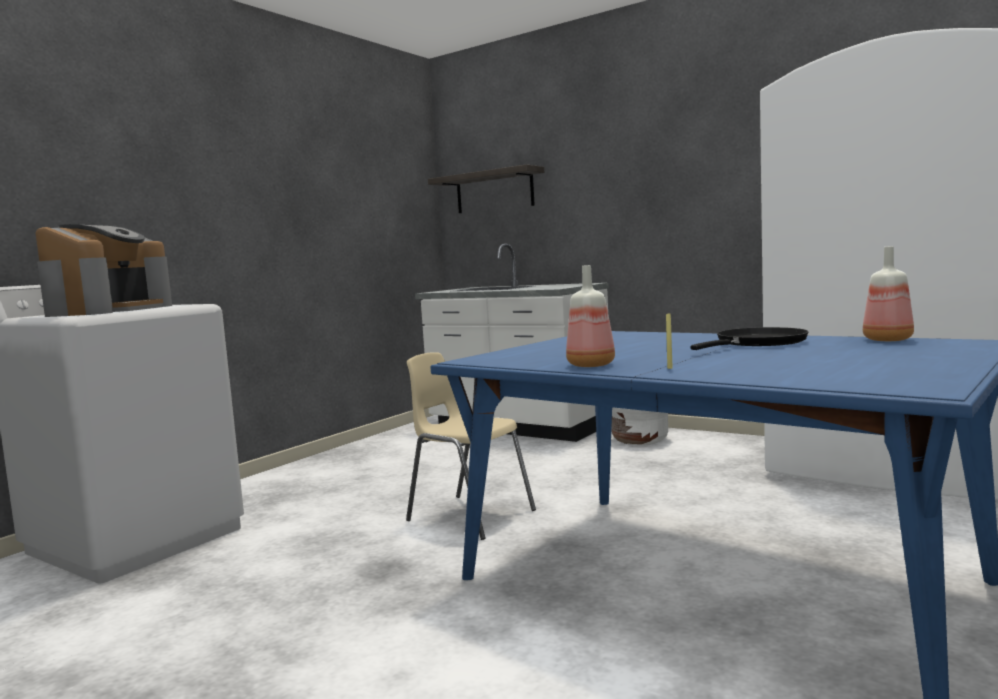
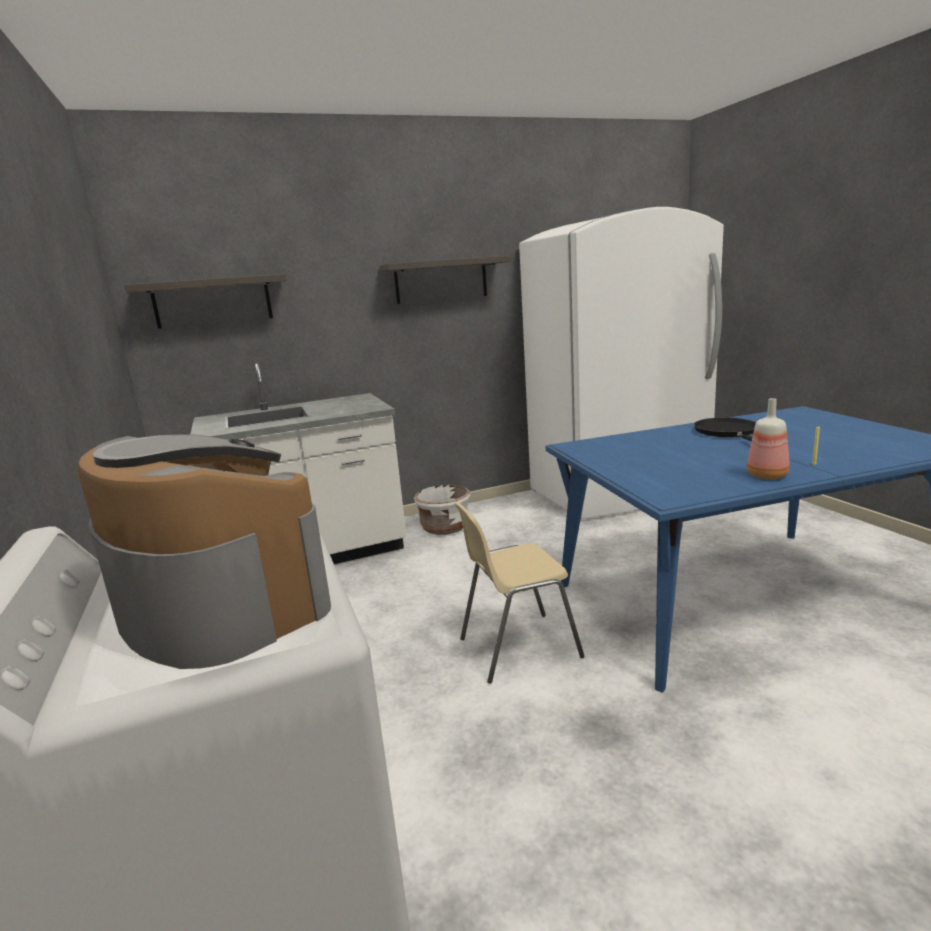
camera: 55 degrees left, 10 degrees up
bottle [863,246,914,341] -> none
none -> shelf [379,255,511,304]

